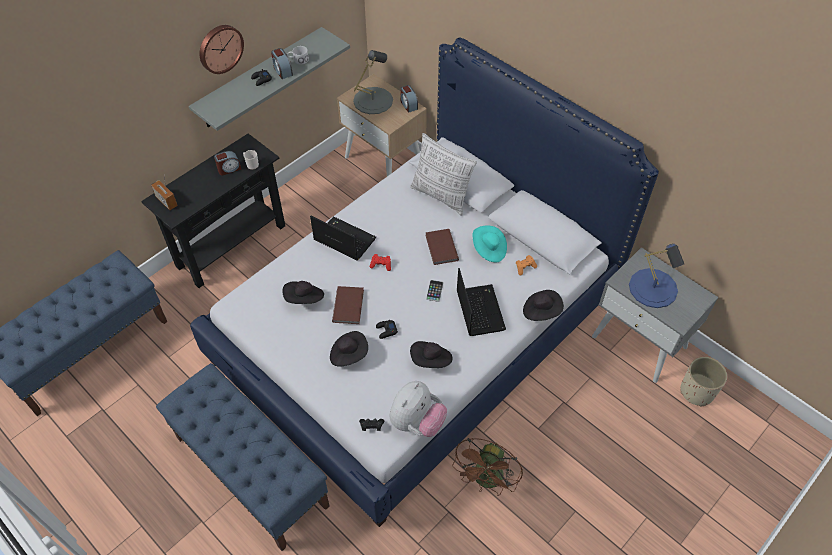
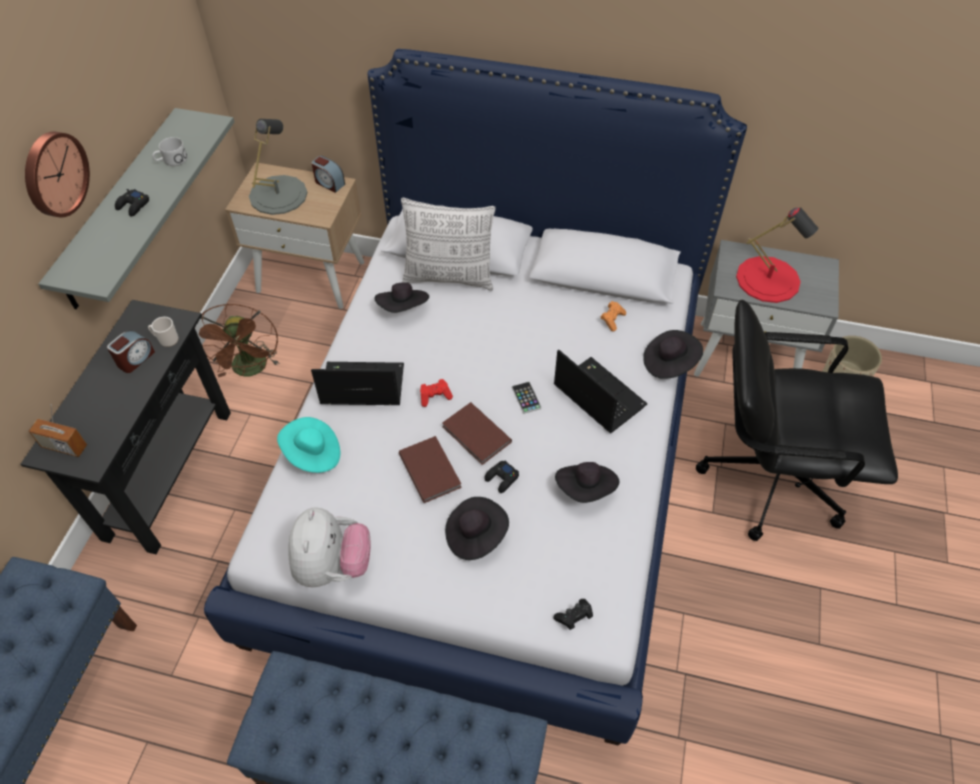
camera: 30 degrees left, 0 degrees up
alarm clock [271,48,293,79] -> none
black hat [282,281,324,304] -> black hat moved to [374,282,429,313]
plush toy [389,381,447,437] -> plush toy moved to [288,507,371,587]
brown book [425,229,459,265] -> brown book moved to [442,402,512,465]
brown fan [452,438,523,496] -> brown fan moved to [199,304,280,377]
turquoise hat [473,225,507,262] -> turquoise hat moved to [277,417,340,473]
blue table lamp [629,243,684,308] -> red table lamp [736,207,819,303]
none -> black office chair [696,300,898,541]

